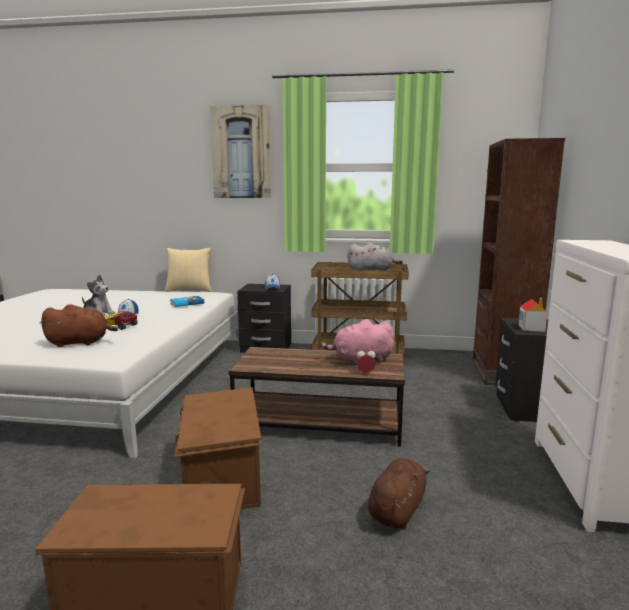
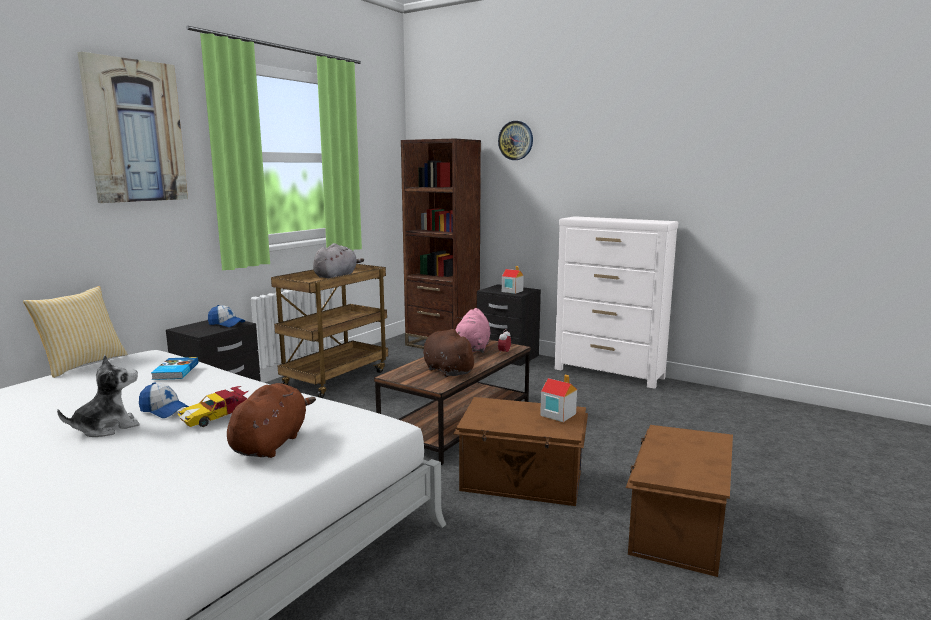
camera: 65 degrees left, 0 degrees up
brown plush toy [368,458,431,529] -> brown plush toy moved to [423,329,478,377]
none -> wall clock [498,121,533,160]
none -> toy house [540,375,577,422]

